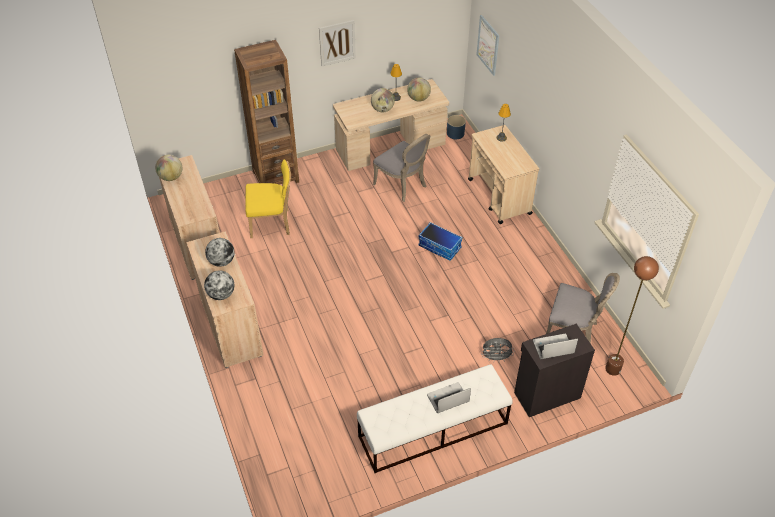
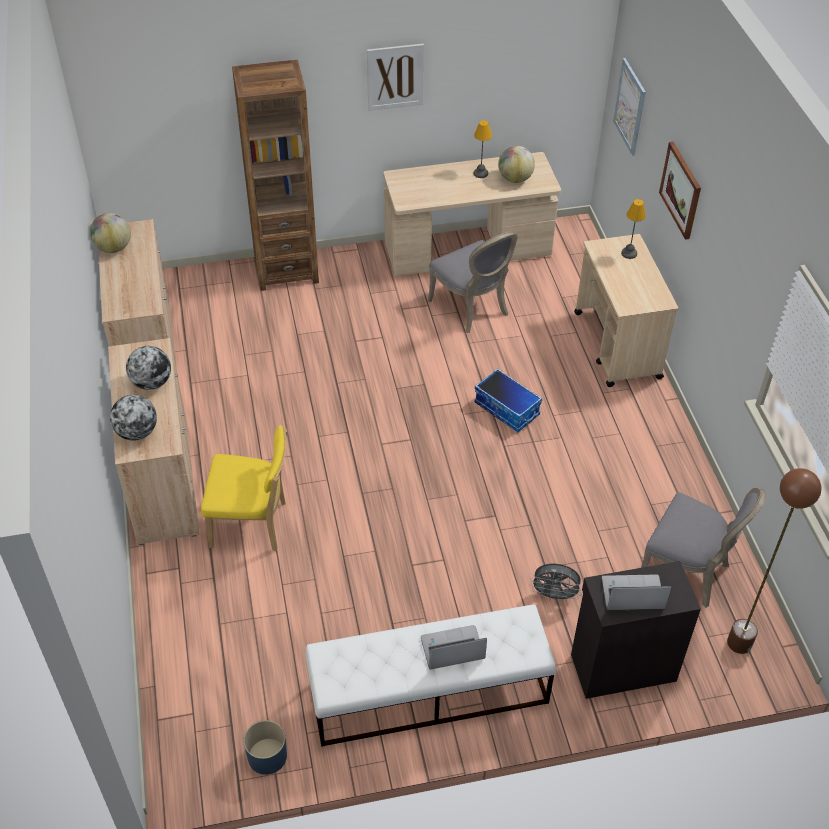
camera: 10 degrees right, 0 degrees up
yellow chair [245,159,291,238] -> yellow chair moved to [201,425,287,551]
globe [371,88,395,112] -> none
blue planter [447,115,466,139] -> blue planter moved to [243,720,287,775]
none -> picture [659,142,701,240]

